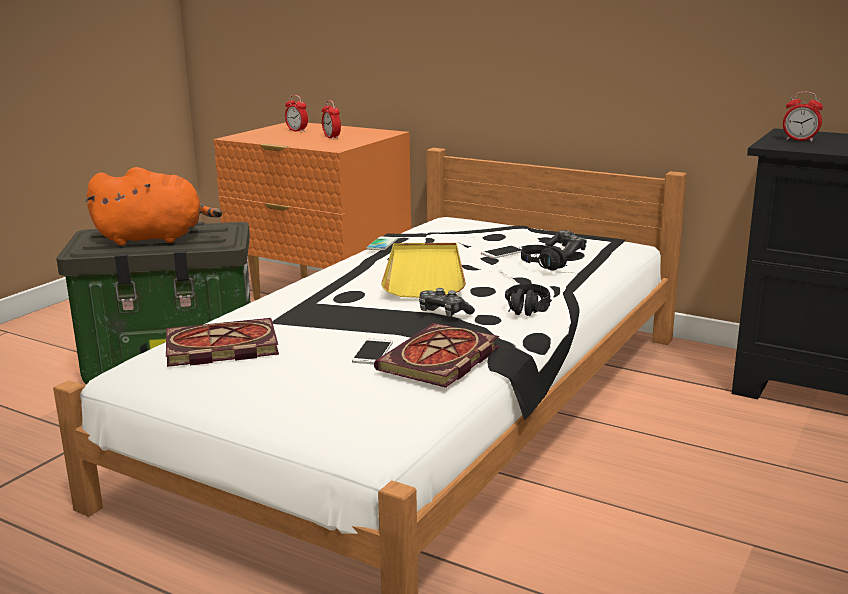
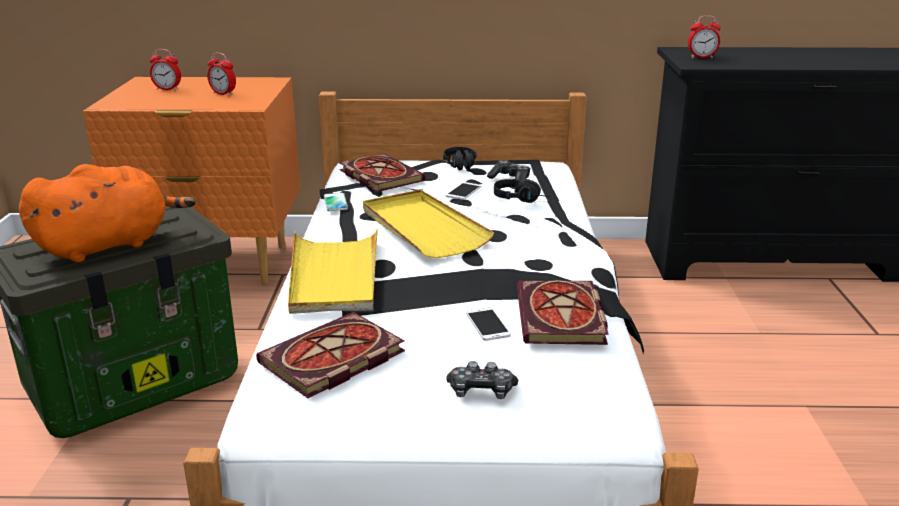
camera: 30 degrees left, 5 degrees up
game controller [419,288,475,317] -> game controller moved to [446,361,518,399]
black headphones [505,284,550,316] -> black headphones moved to [443,147,477,170]
none -> yellow tray [288,229,378,314]
none -> book [340,154,425,192]

